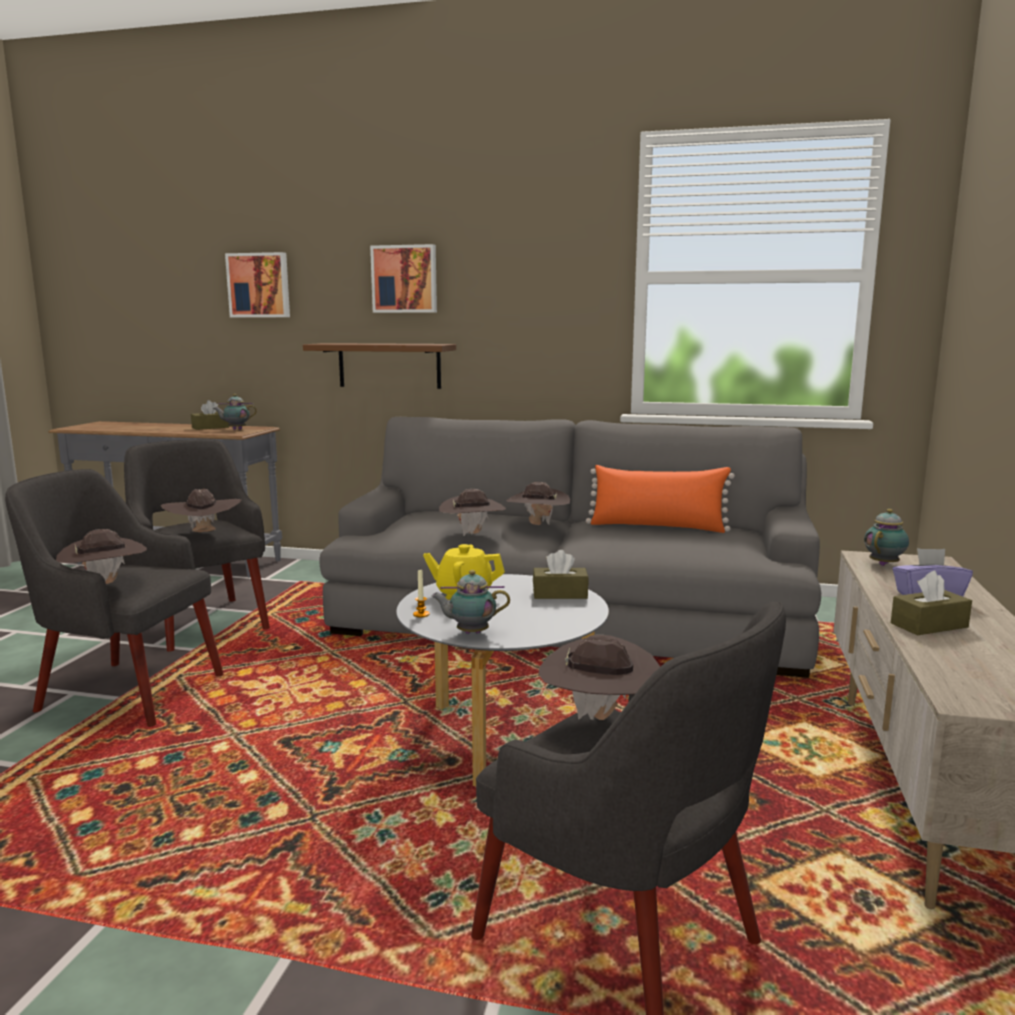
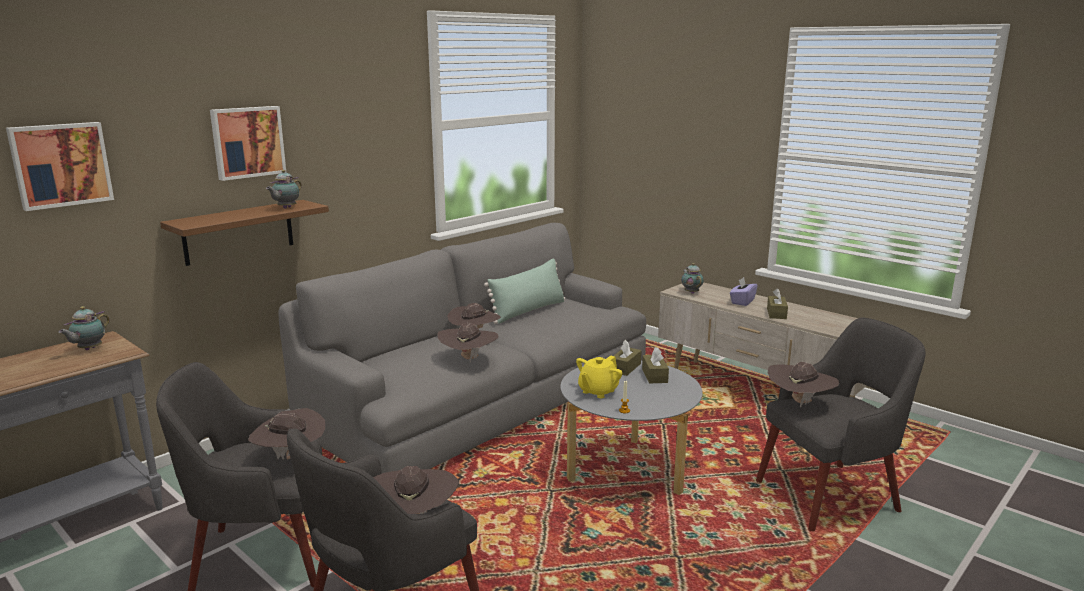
camera: 60 degrees left, 5 degrees up
brown tissue box [191,400,229,430] -> brown tissue box moved to [642,347,669,383]
teapot [431,570,510,634] -> teapot moved to [266,170,302,209]
orange pillow [586,465,735,533] -> green pillow [484,258,565,324]

